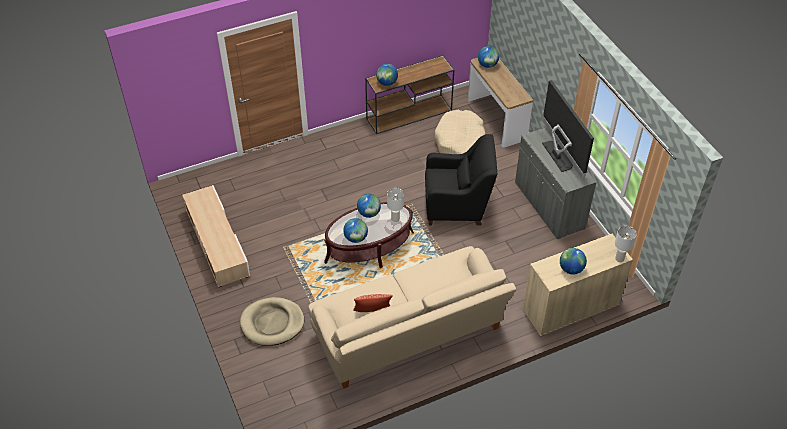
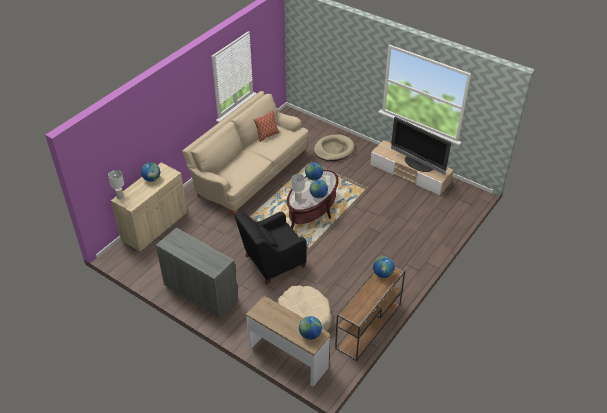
camera: 150 degrees right, 5 degrees down
television [542,80,594,180] -> television moved to [391,117,451,175]

